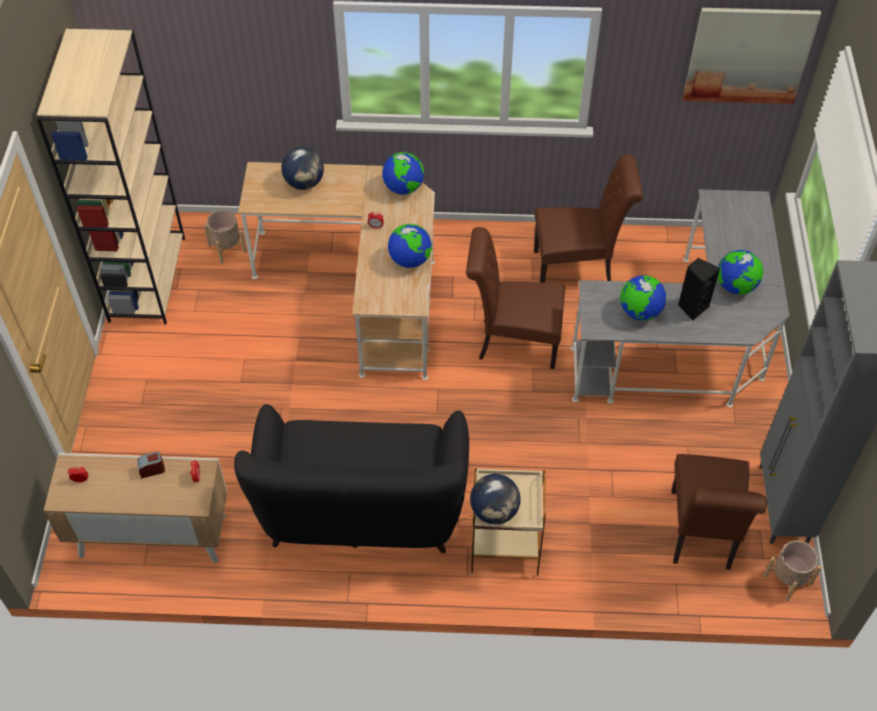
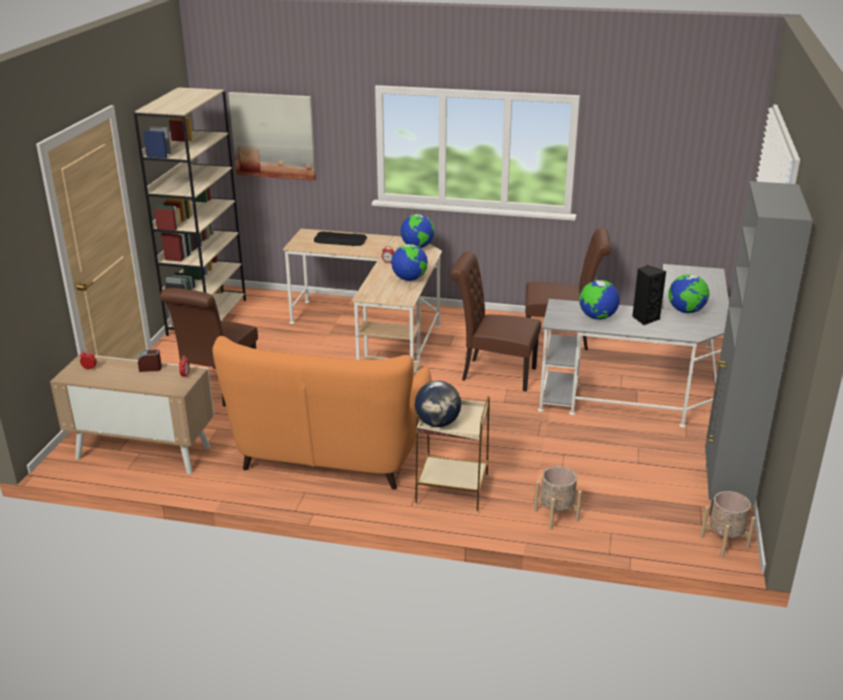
camera: 10 degrees right, 25 degrees down
beige planter [204,210,247,264] -> beige planter moved to [534,466,582,530]
black sofa [234,404,469,553] -> orange sofa [213,336,432,490]
globe [281,147,324,190] -> keyboard [314,231,367,246]
brown chair [671,454,767,570] -> brown chair moved to [160,288,258,407]
picture [683,8,821,104] -> picture moved to [228,92,316,181]

